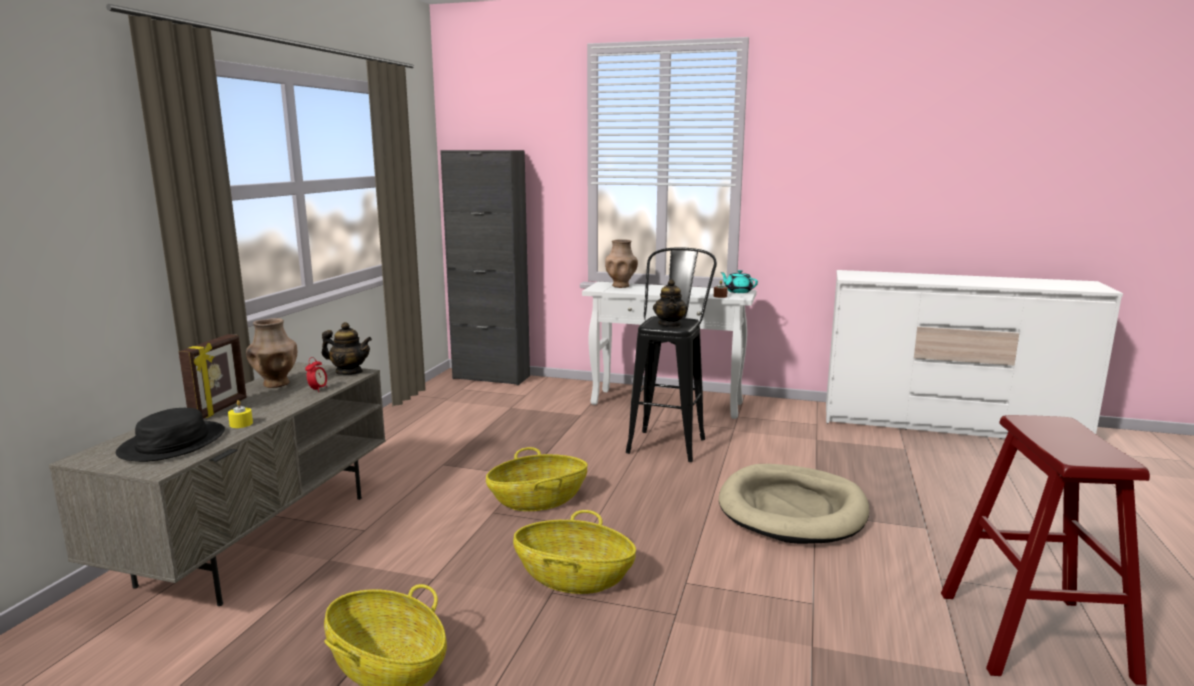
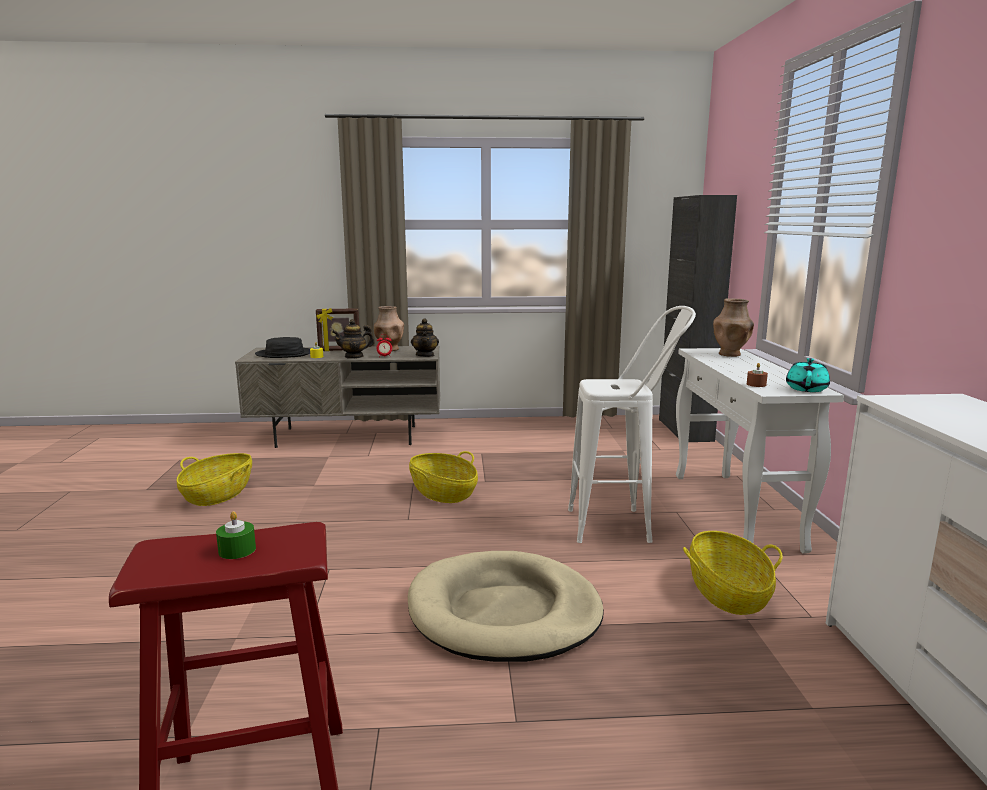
camera: 70 degrees right, 0 degrees up
basket [513,510,636,594] -> basket moved to [683,531,782,615]
black stool [626,248,717,462] -> white stool [568,306,696,543]
teapot [653,279,688,328] -> teapot moved to [332,319,375,359]
none -> green candle [216,511,256,559]

